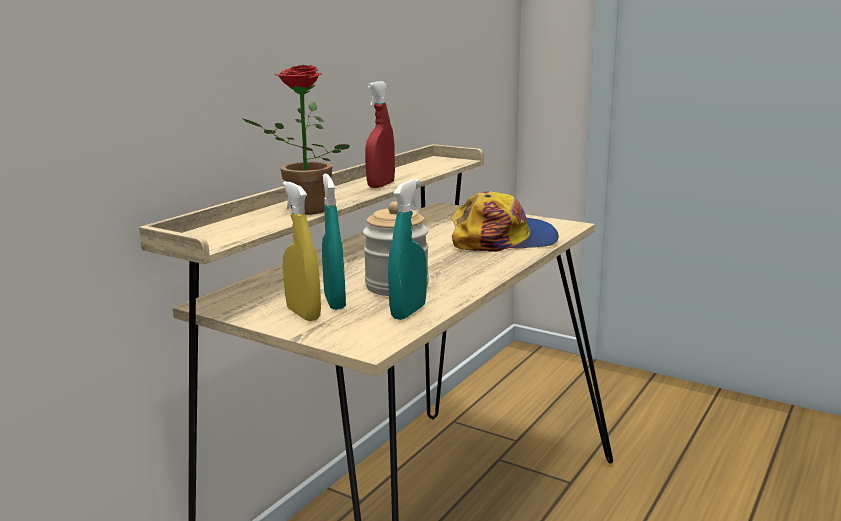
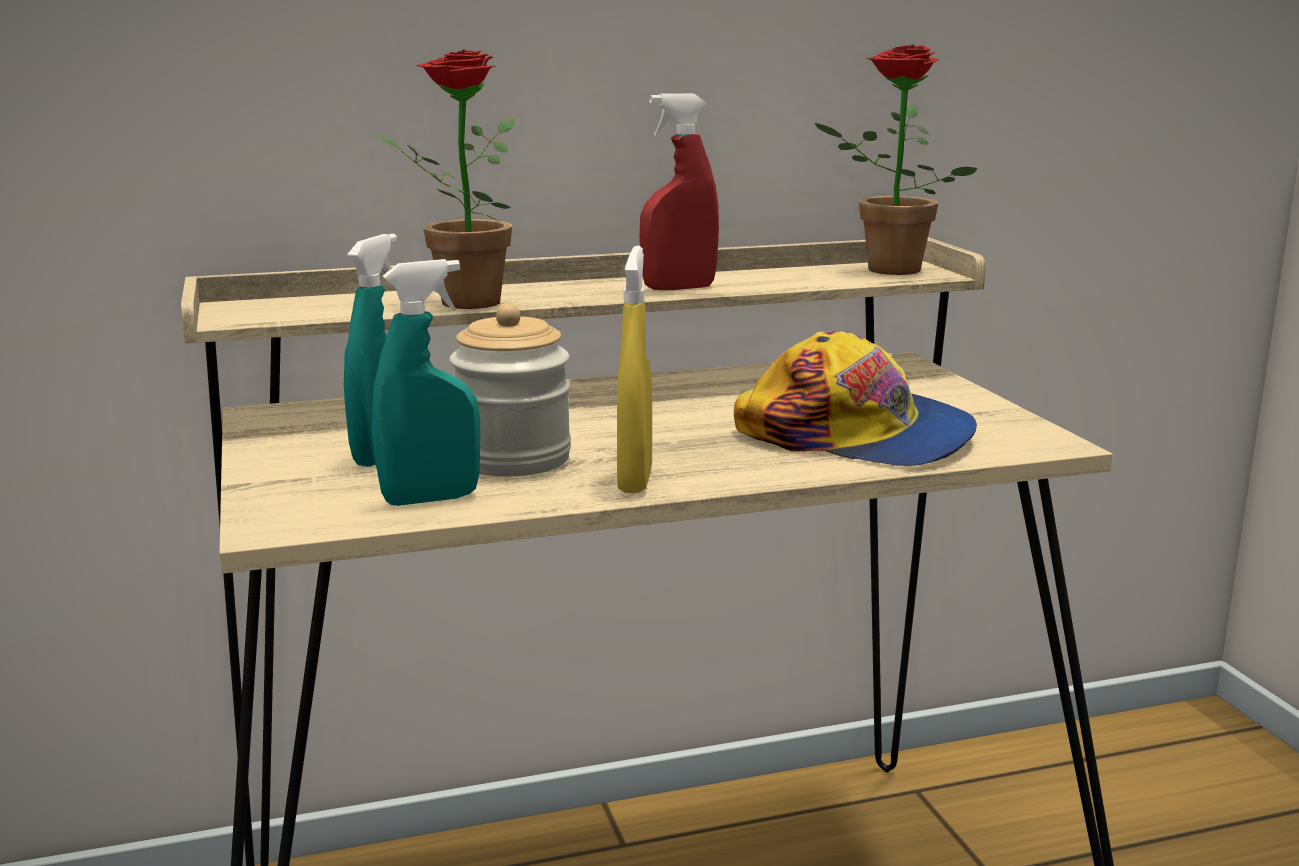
camera: 40 degrees right, 0 degrees up
yellow spray bottle [283,181,321,321] -> yellow spray bottle moved to [617,246,652,493]
none -> potted plant [815,44,977,275]

